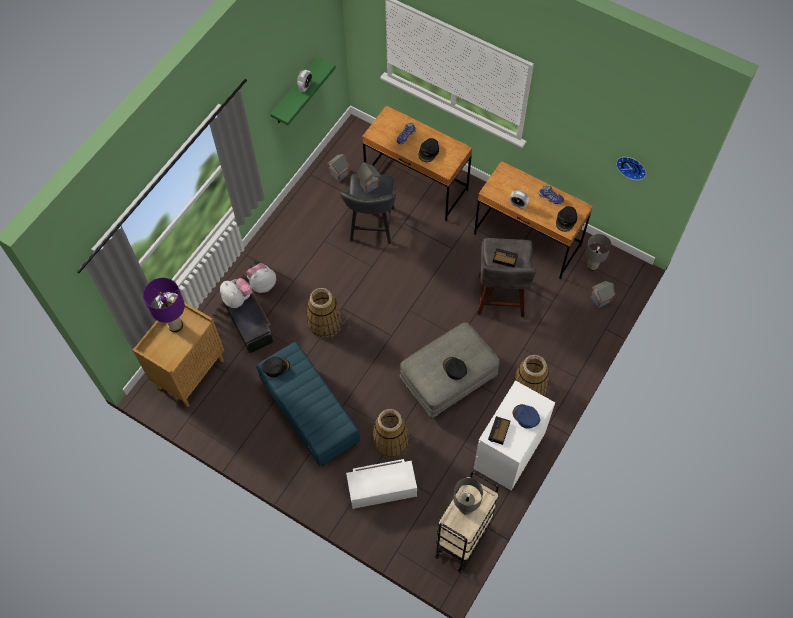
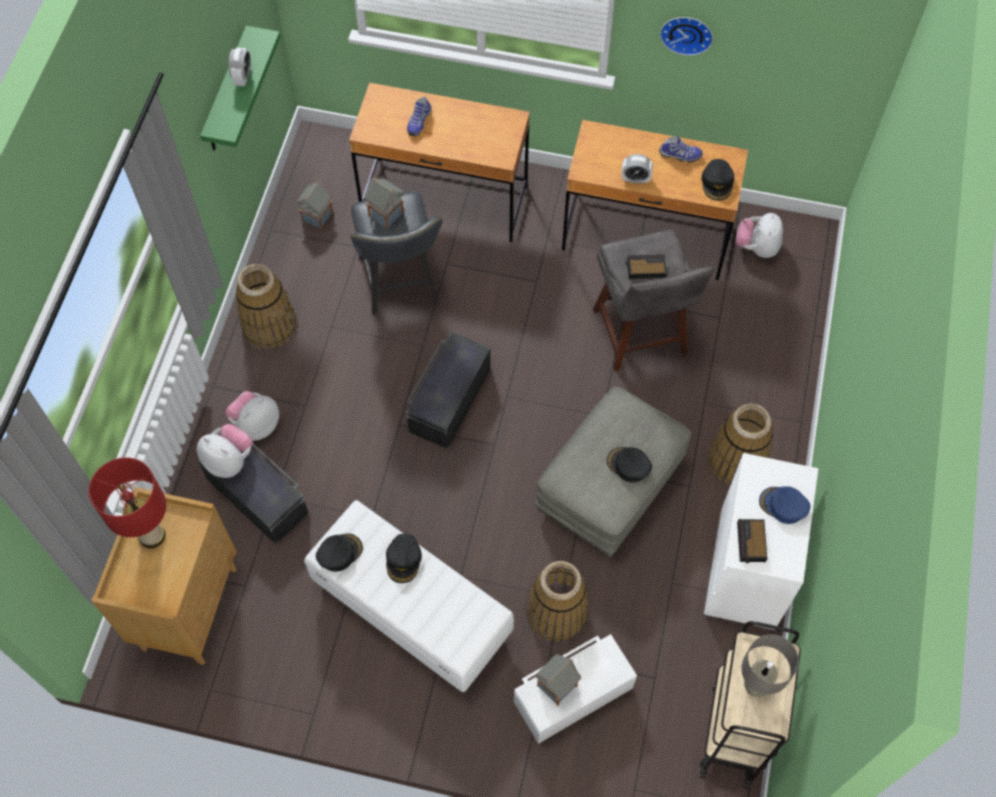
camera: 20 degrees left, 0 degrees up
purple table lamp [143,278,185,332] -> red table lamp [89,457,166,548]
blue ottoman [256,342,360,466] -> white ottoman [304,500,514,692]
basket [307,288,342,338] -> basket moved to [236,264,296,349]
black cap [419,138,439,162] -> black cap moved to [386,534,422,583]
grey table lamp [585,234,611,271] -> plush toy [736,213,783,258]
toy house [590,281,615,309] -> toy house moved to [536,654,581,706]
wall clock [616,157,646,181] -> wall clock moved to [660,17,713,56]
none -> black storage box [406,332,491,449]

